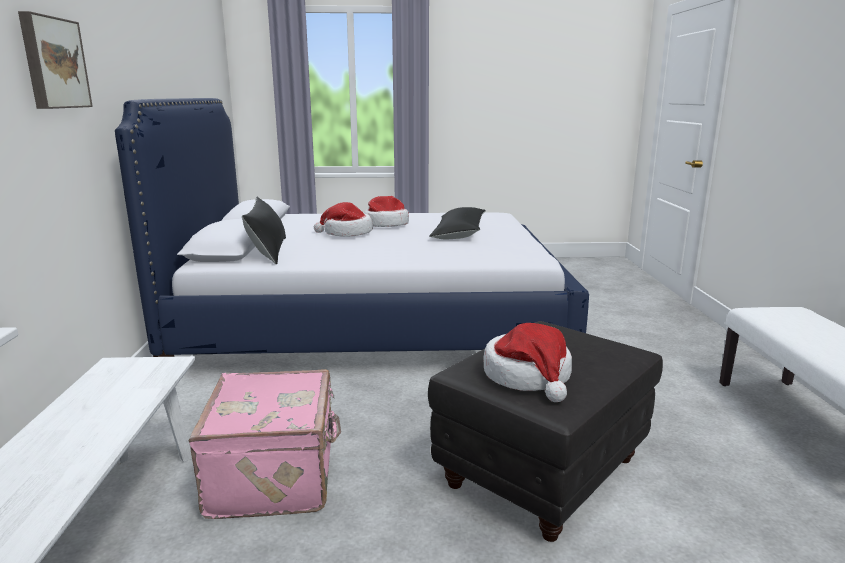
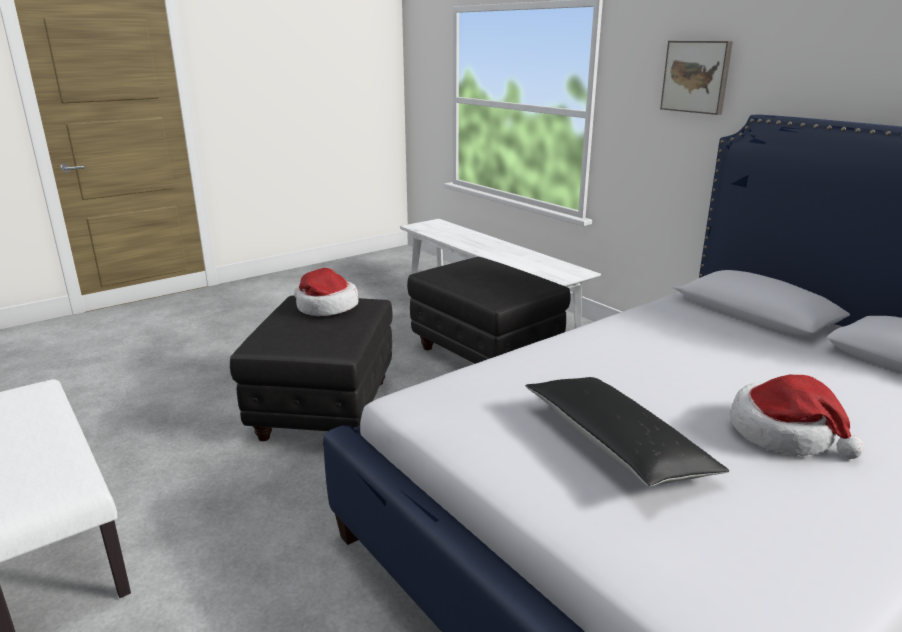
camera: 145 degrees right, 5 degrees up
pink suitcase [188,369,341,519] -> black ottoman [407,257,571,364]
black pillow [242,197,286,264] -> none
hat [314,202,373,237] -> none

